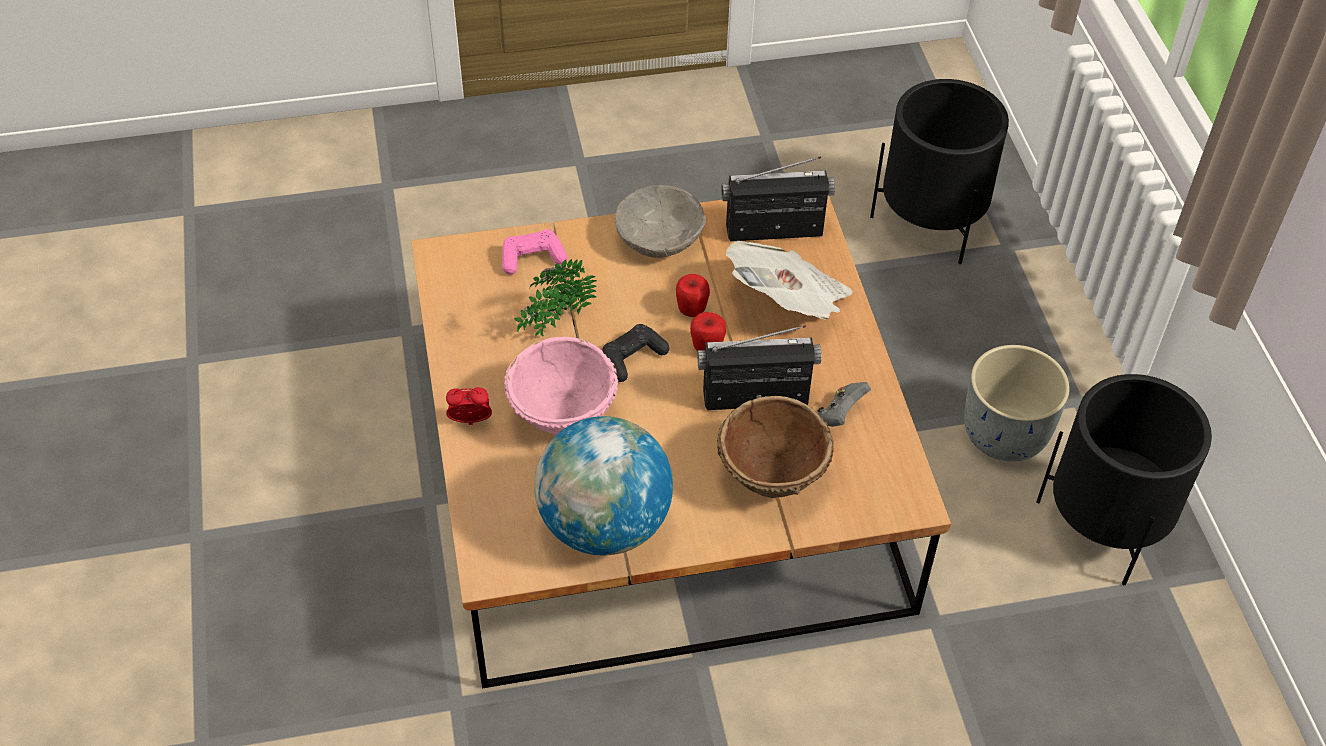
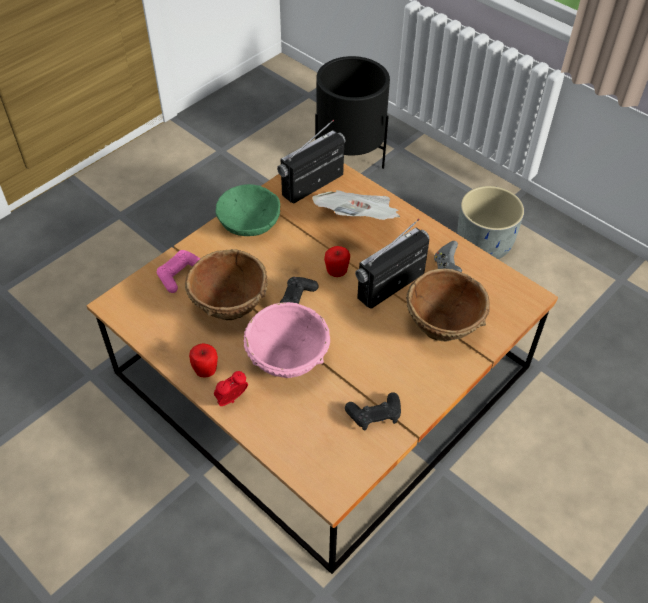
camera: 35 degrees left, 0 degrees up
potted plant [515,259,597,337] -> brown bowl [185,249,268,320]
globe [534,416,673,555] -> black game controller [345,392,401,430]
grey bowl [615,185,706,258] -> green bowl [215,184,280,236]
apple [676,274,710,317] -> apple moved to [189,343,218,377]
black planter [1036,374,1212,585] -> none

